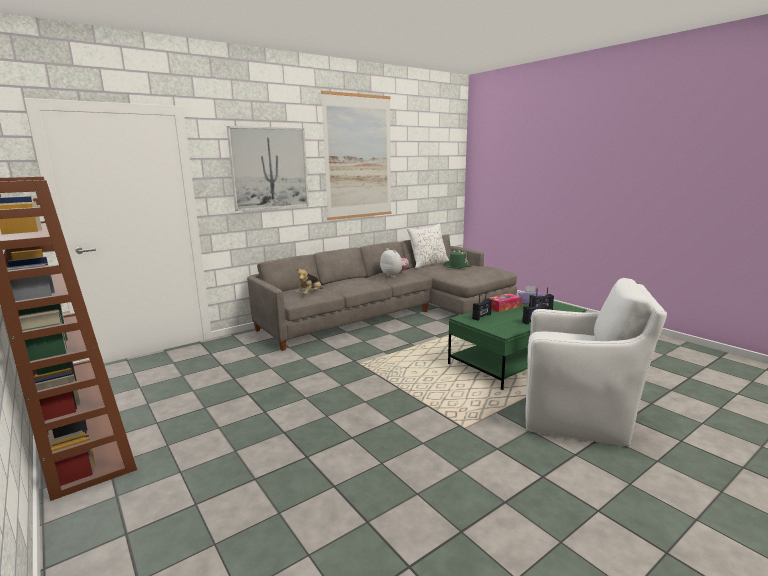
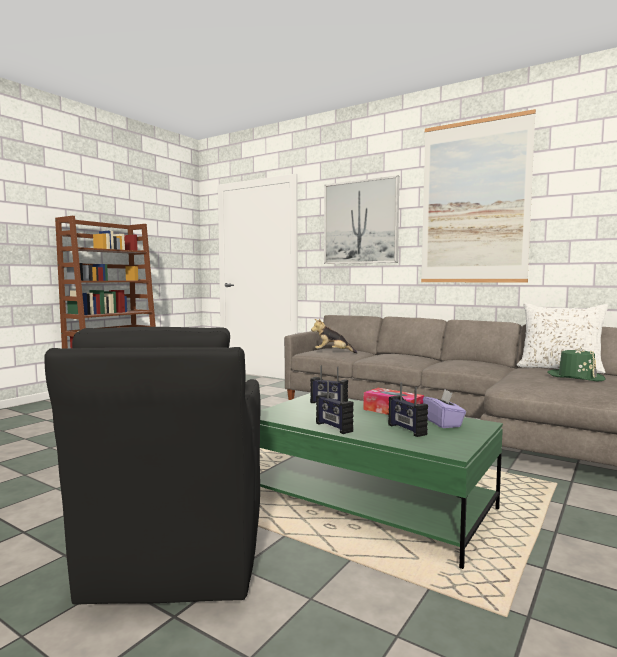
camera: 70 degrees right, 10 degrees down
plush toy [380,248,409,277] -> none
white armchair [526,278,667,446] -> black armchair [44,327,261,605]

